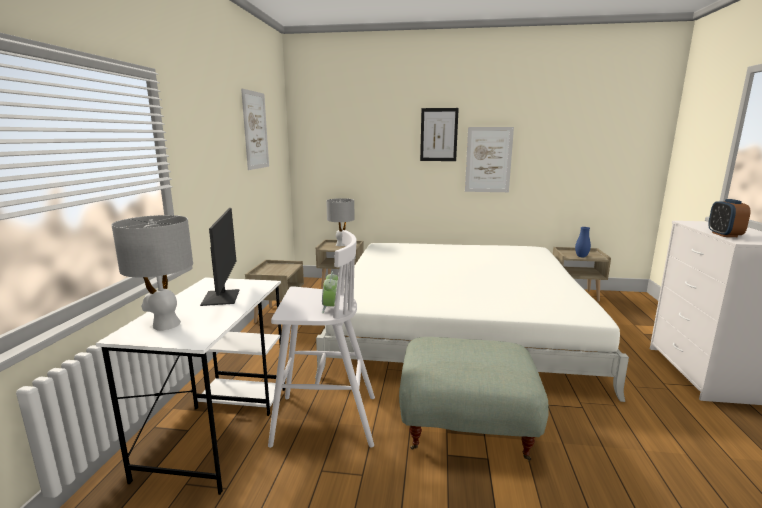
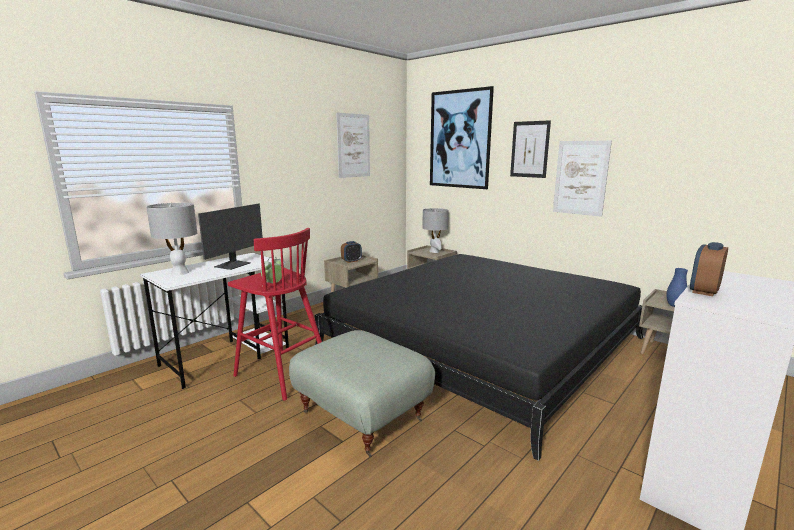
camera: 35 degrees right, 0 degrees up
white stool [268,230,375,448] -> red stool [228,228,322,401]
white bed [315,243,629,402] -> black bed [315,254,643,461]
none -> alarm clock [341,241,362,263]
none -> picture [430,86,494,189]

